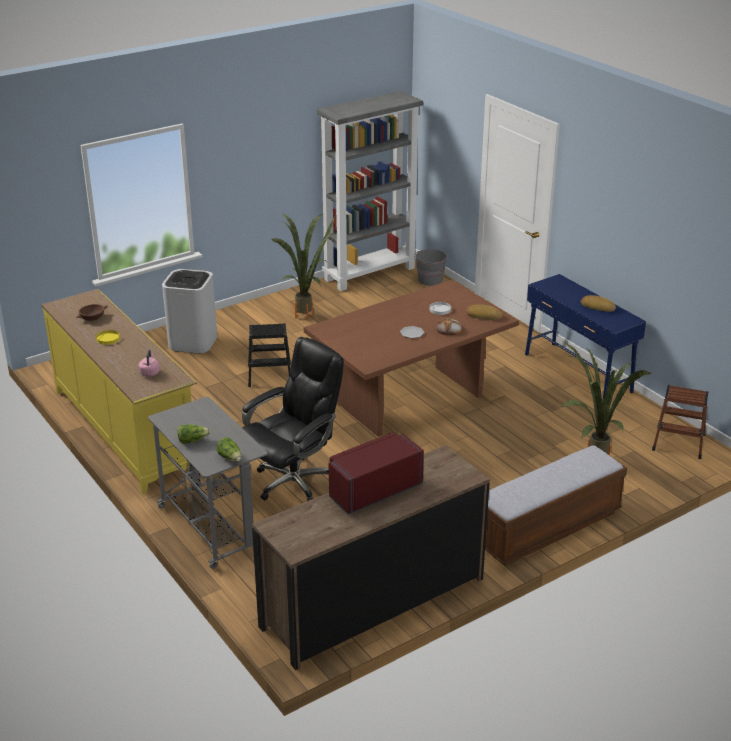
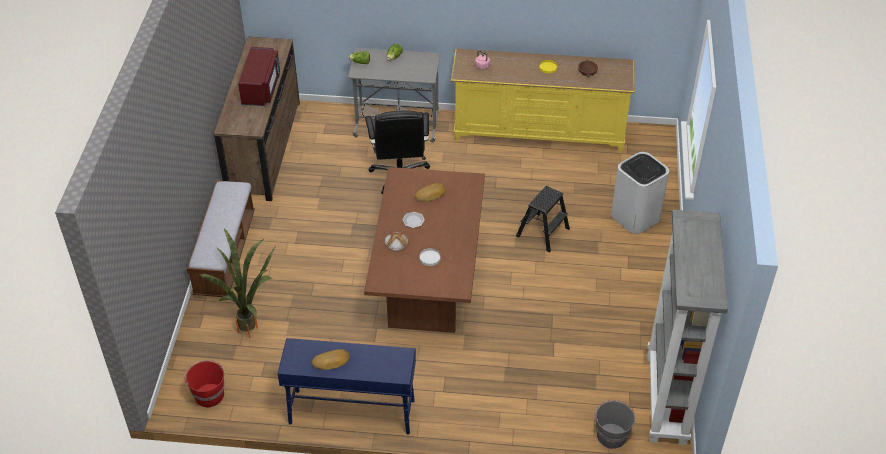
camera: 130 degrees right, 15 degrees up
potted plant [271,213,336,321] -> none
bread [466,304,502,320] -> bread moved to [415,183,446,202]
brown step ladder [652,385,709,459] -> red bucket [184,360,224,408]

